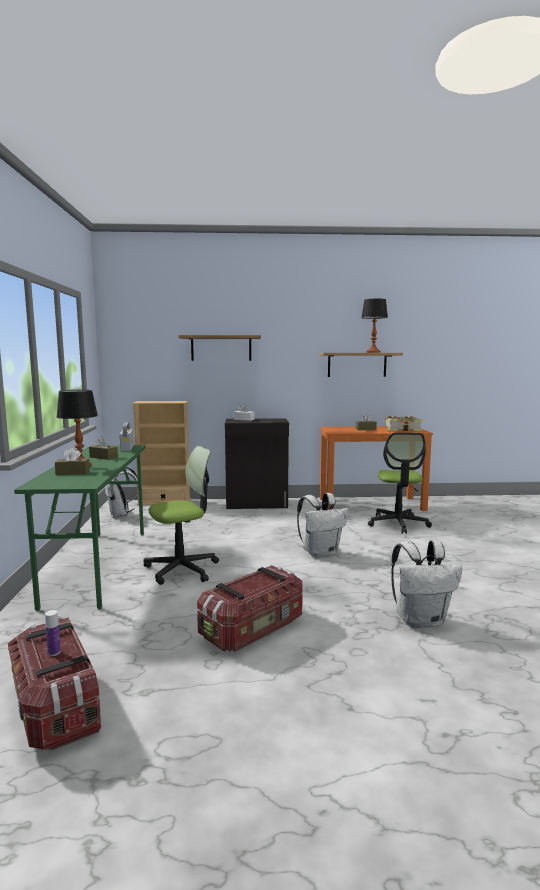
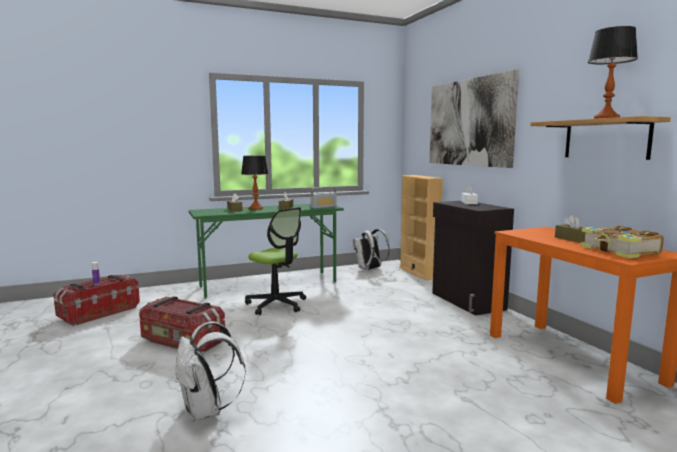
camera: 70 degrees right, 0 degrees up
shelf [178,335,261,361] -> picture [429,70,519,168]
white backpack [297,493,348,558] -> none
office chair [368,433,432,534] -> none

